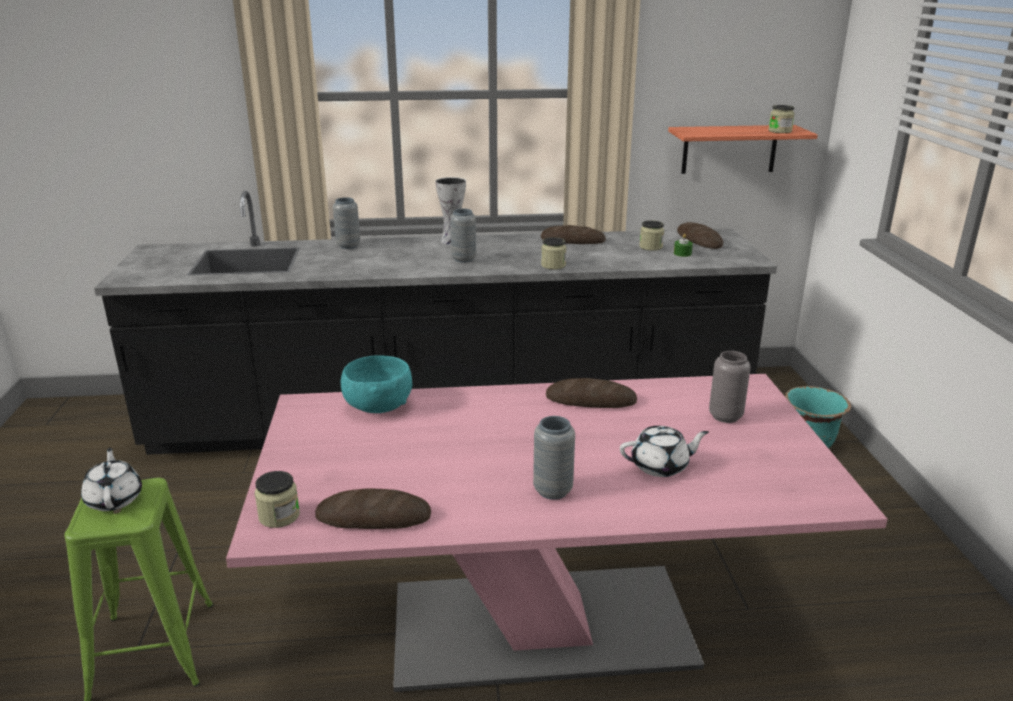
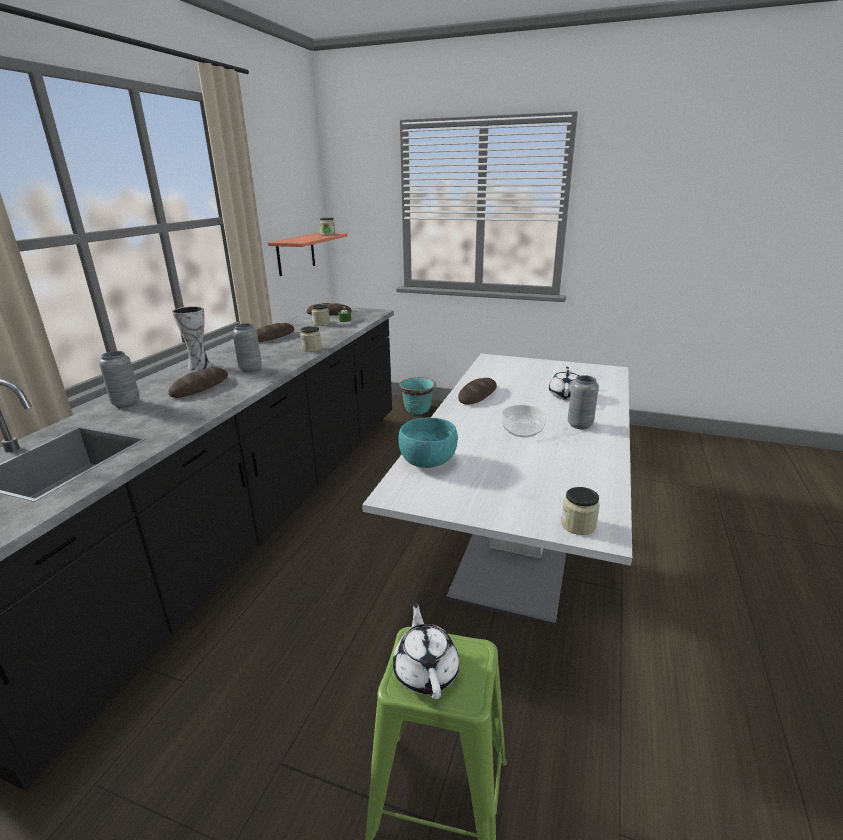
camera: 65 degrees left, 0 degrees up
white teapot [81,448,142,511] -> white teapot turned 75 degrees clockwise [393,601,459,699]
pink dining table [226,374,888,692] -> white dining table [362,354,632,626]
bread [315,488,431,529] -> bread moved to [169,367,228,398]
grey vase [709,351,751,423] -> none
none -> bowl [502,405,546,437]

